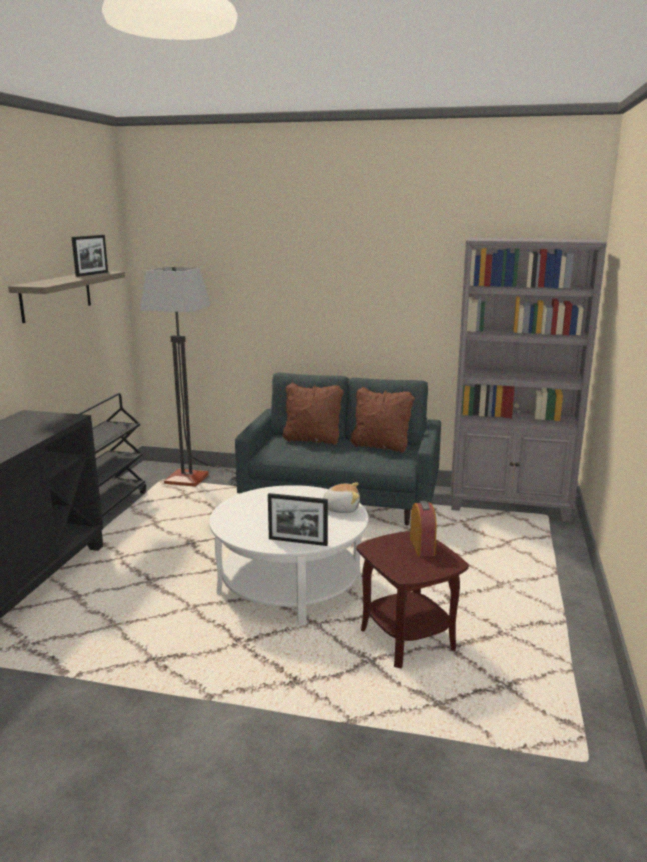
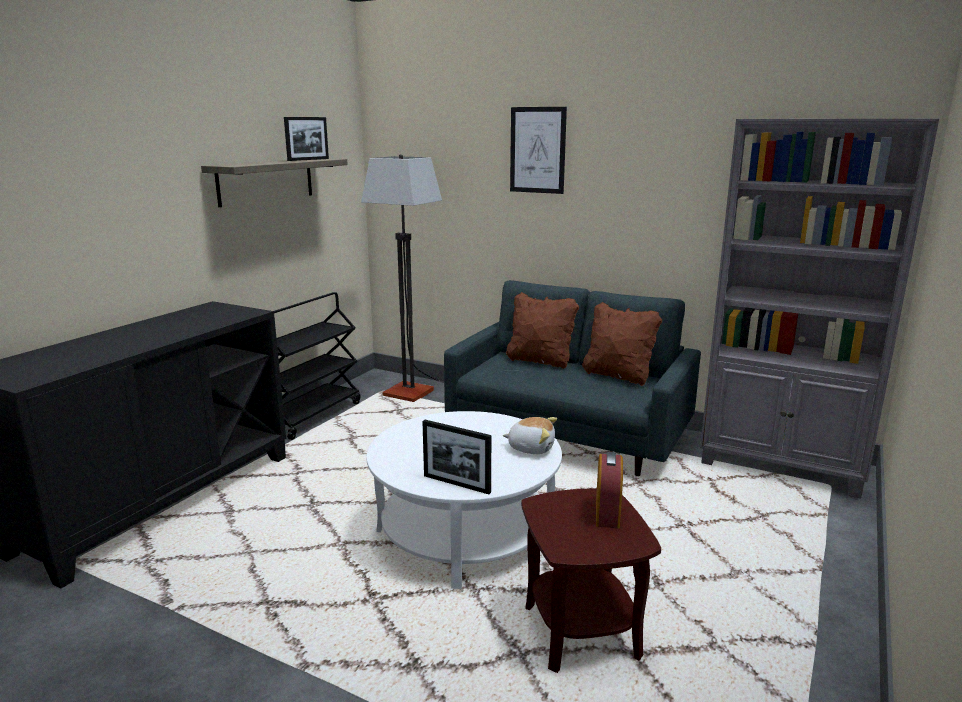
camera: 15 degrees right, 0 degrees up
none -> picture [510,107,567,194]

